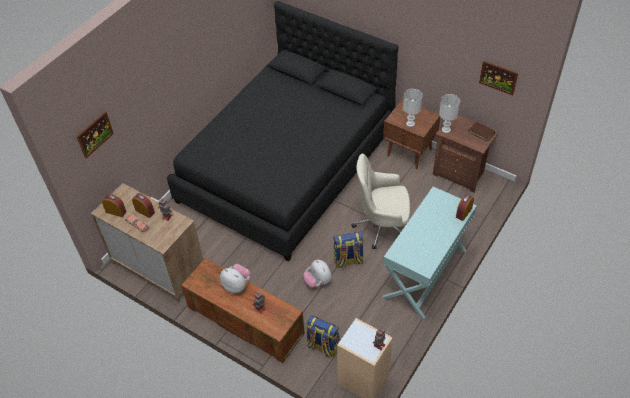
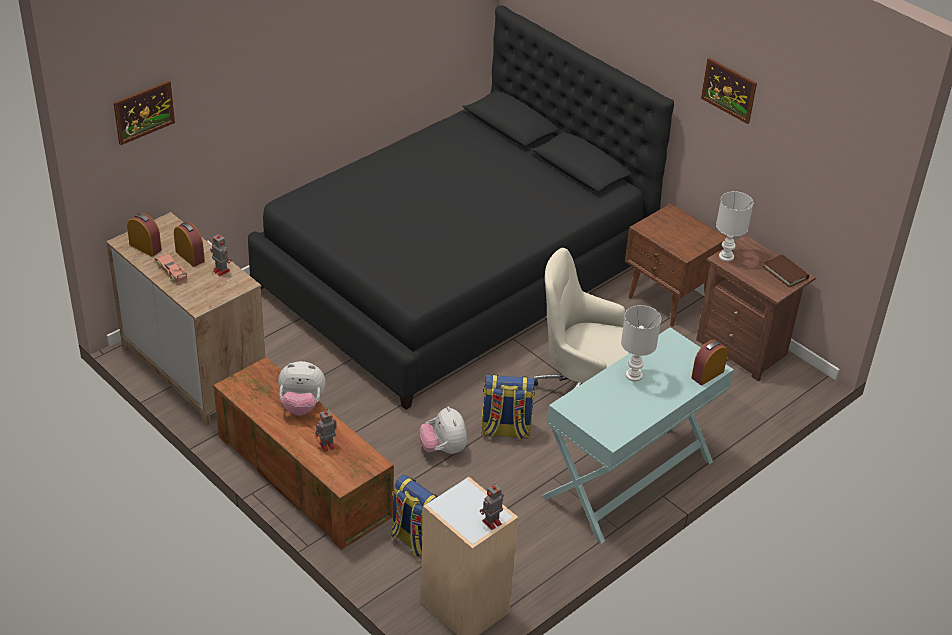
camera: 10 degrees right, 10 degrees down
plush toy [220,264,251,294] -> plush toy turned 135 degrees clockwise [278,361,326,415]
white table lamp [403,89,423,127] -> white table lamp moved to [621,305,661,381]
picture [479,61,518,95] -> picture moved to [701,58,757,124]

